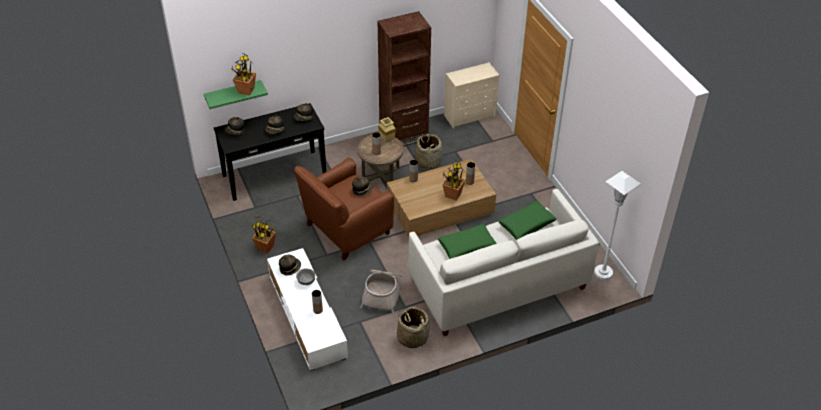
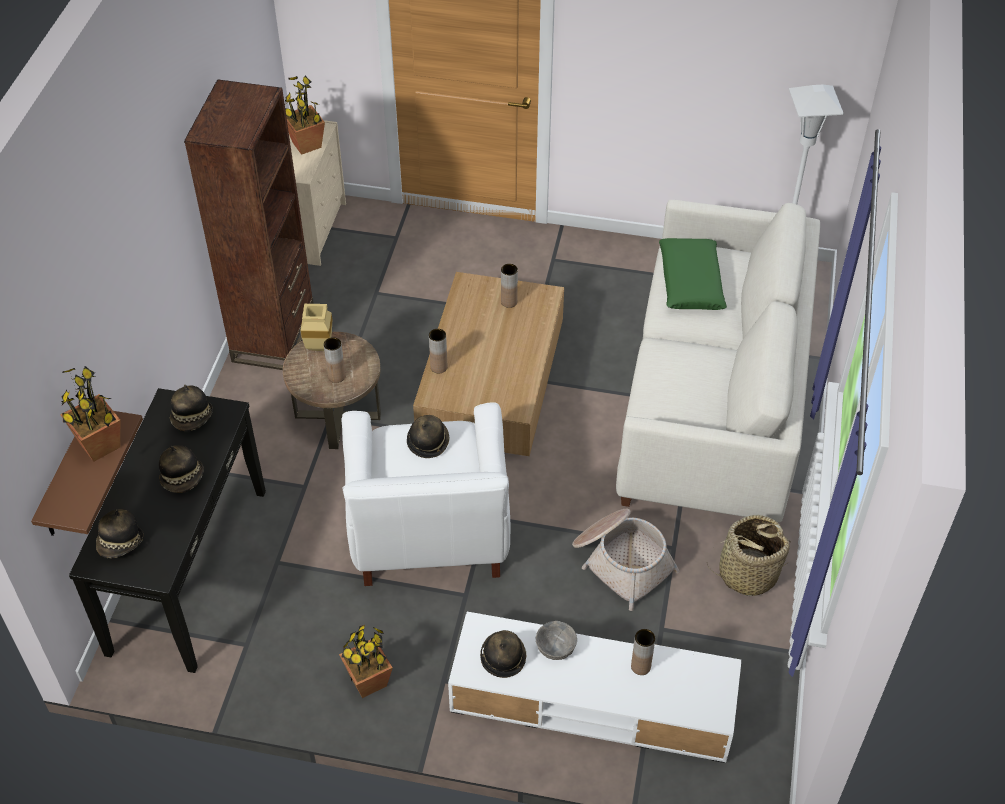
camera: 55 degrees left, 5 degrees up
green shelf [204,80,268,109] -> brown shelf [31,411,143,536]
brown armchair [294,158,394,260] -> white armchair [341,402,510,586]
basket [415,134,442,170] -> none
green pillow [438,224,497,259] -> none
potted plant [443,161,466,201] -> potted plant moved to [285,75,325,155]

